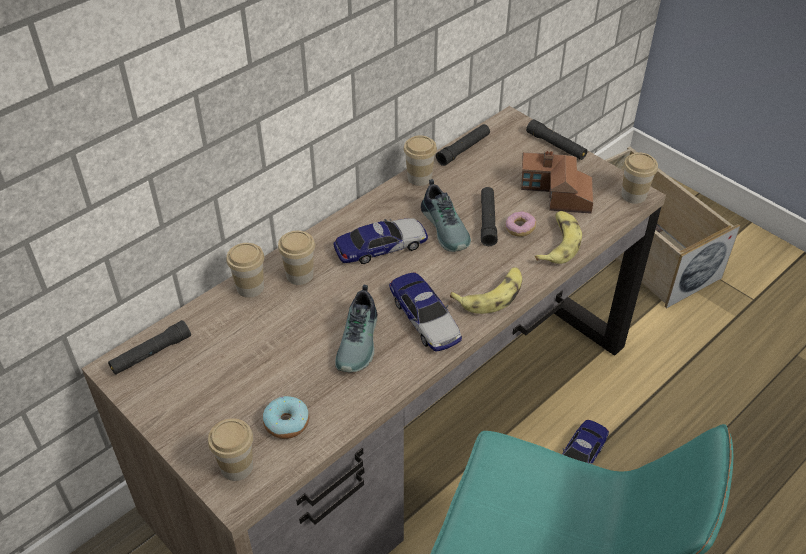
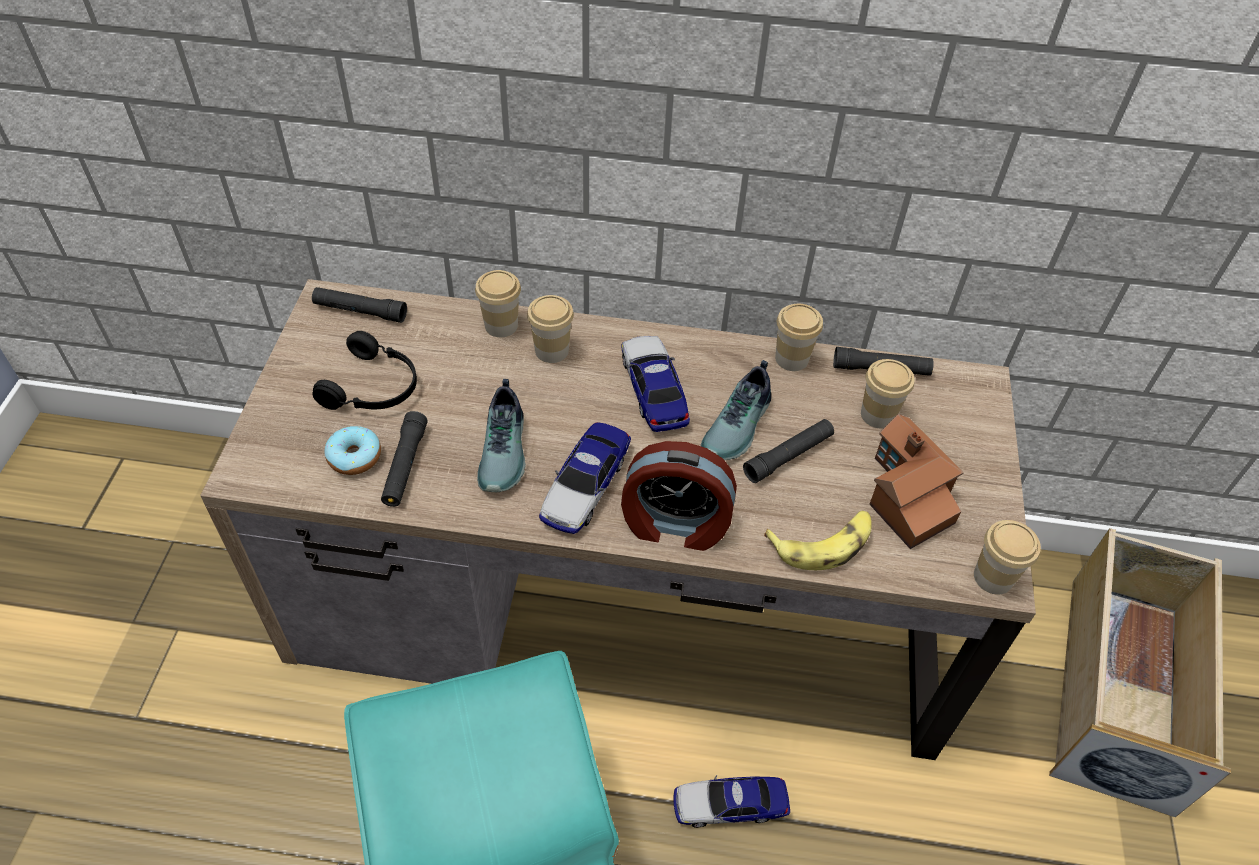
camera: 50 degrees right, 5 degrees up
cup [208,418,253,481] -> cup moved to [861,359,915,428]
toy car [333,218,428,264] -> toy car turned 135 degrees counterclockwise [622,336,690,432]
shoe [335,284,378,373] -> shoe turned 60 degrees counterclockwise [477,379,526,492]
banana [450,267,522,314] -> alarm clock [621,441,737,551]
donut [505,211,536,237] -> none
black flashlight [526,119,587,160] -> black flashlight moved to [381,411,427,507]
none -> black headphones [312,331,417,410]

